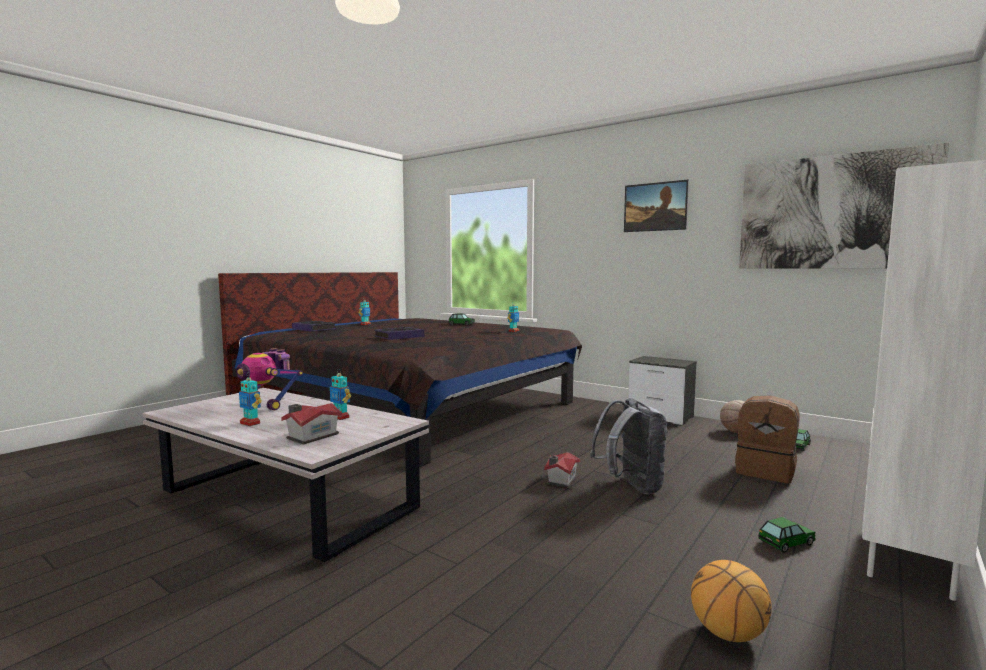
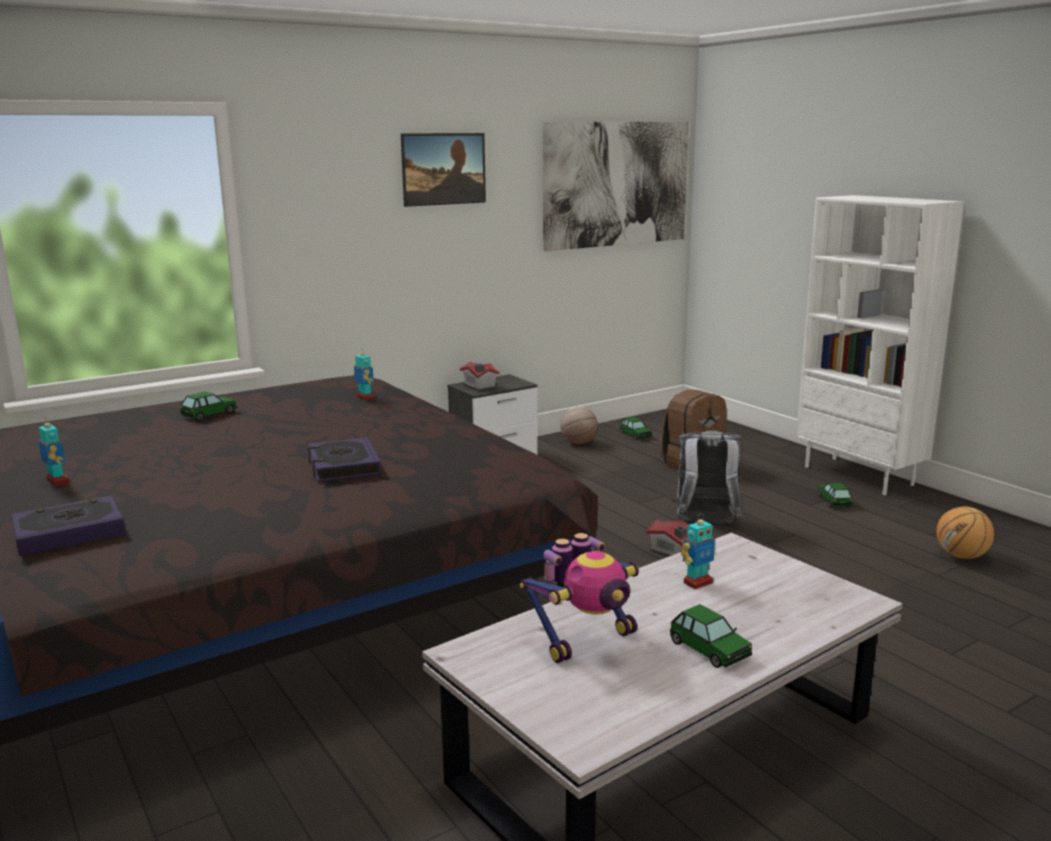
camera: 70 degrees left, 10 degrees up
toy robot [239,377,262,426] -> toy car [670,604,752,668]
toy house [281,403,342,445] -> toy house moved to [460,362,500,391]

